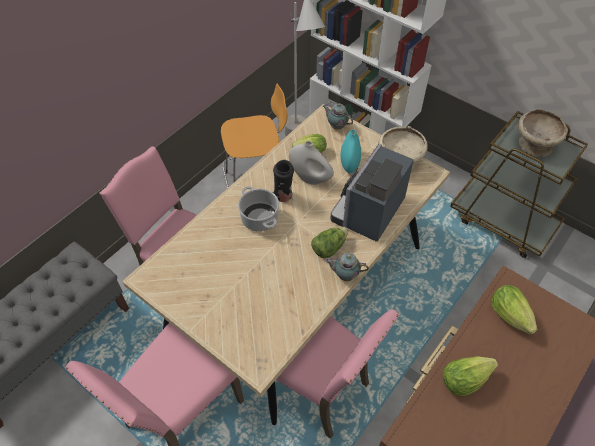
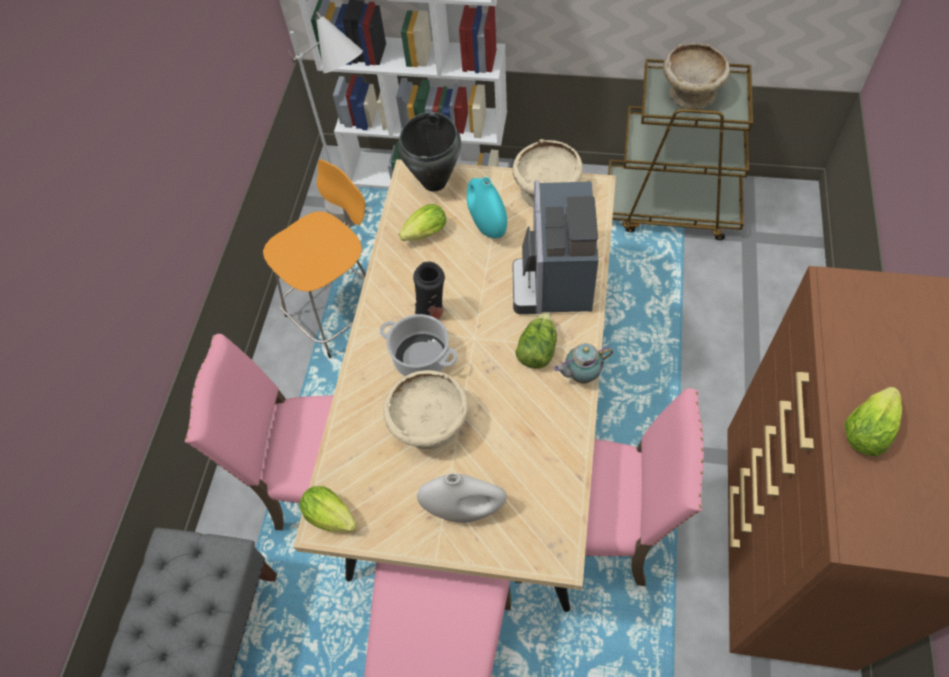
camera: 25 degrees left, 5 degrees up
white vase [289,141,334,185] -> white vase moved to [417,473,507,523]
teapot [323,103,353,129] -> black cooking pot [398,112,461,191]
lettuce [491,285,537,334] -> lettuce moved to [299,486,357,532]
none -> beige bowl [383,370,469,449]

